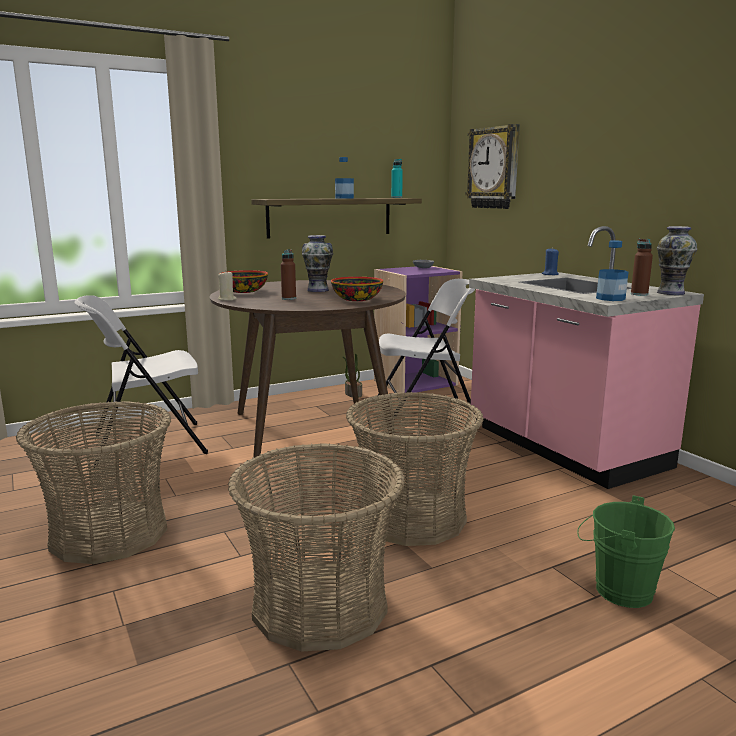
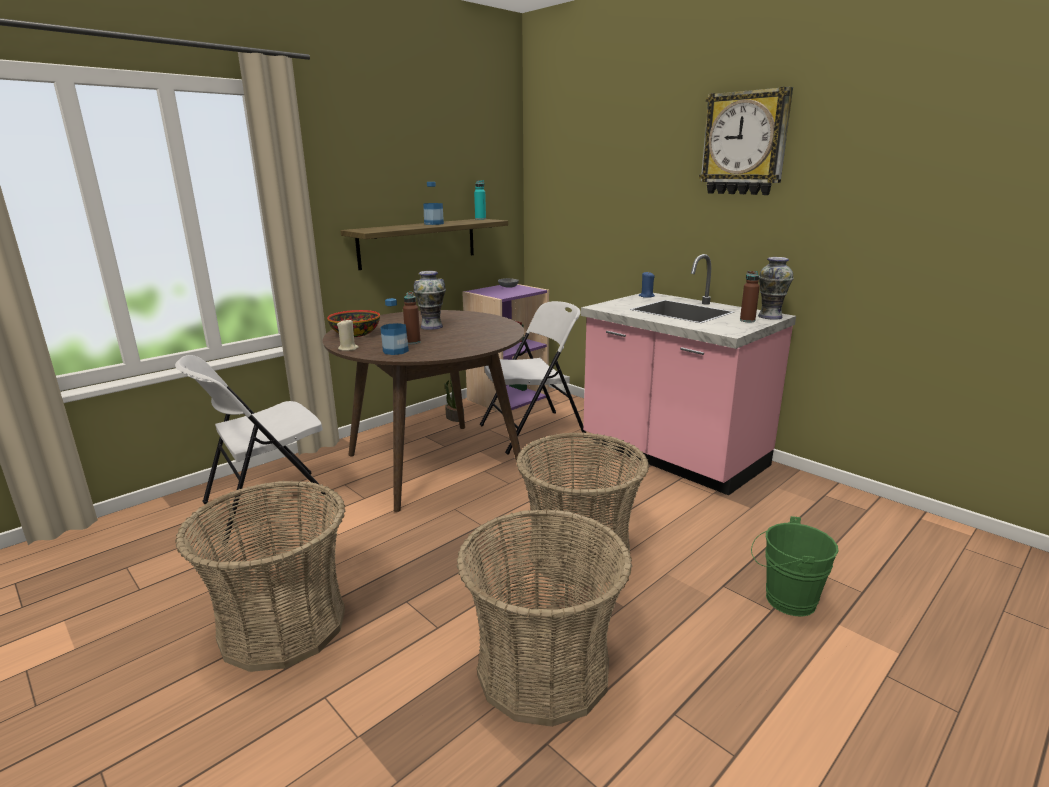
camera: 15 degrees left, 5 degrees up
bowl [331,277,383,301] -> none
wall clock [465,124,520,209] -> wall clock moved to [699,87,793,195]
bottle [596,240,628,301] -> bottle moved to [380,298,409,355]

